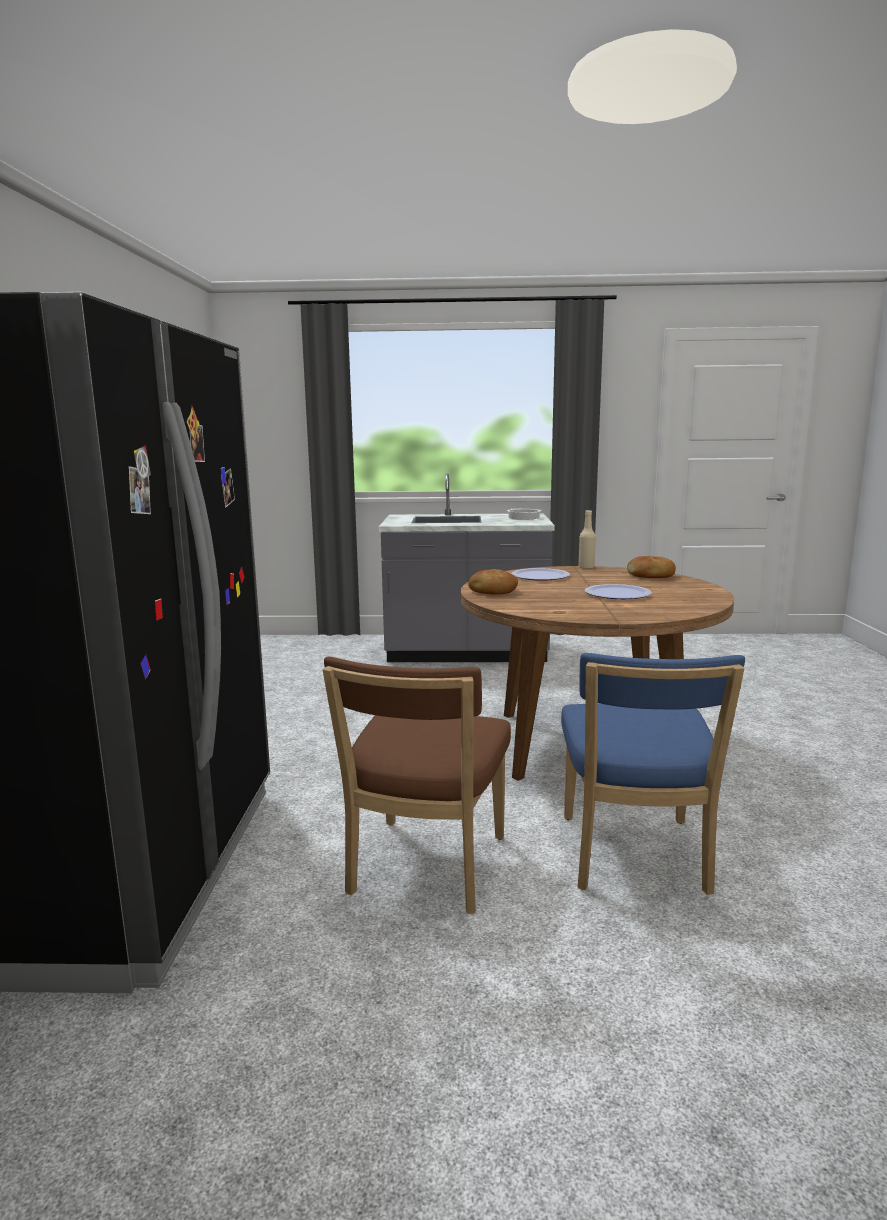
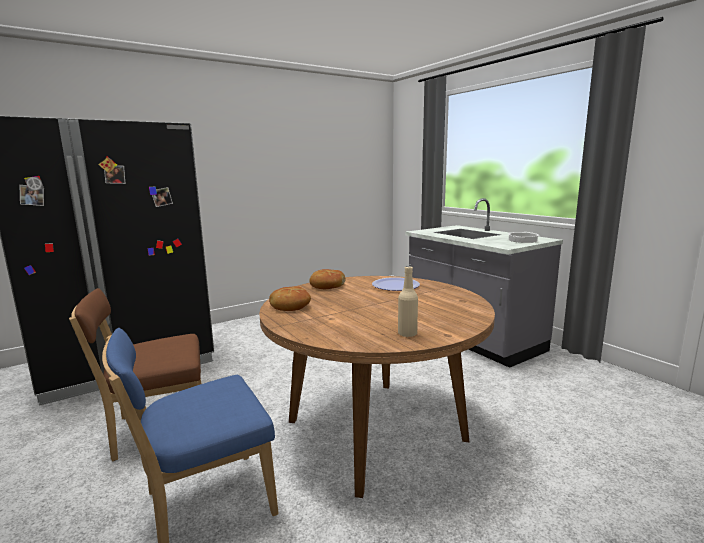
camera: 55 degrees right, 0 degrees up
beige bottle [579,510,596,569] -> beige bottle moved to [398,266,418,337]
plate [585,584,652,599] -> none
bread [627,556,676,578] -> bread moved to [269,286,311,311]

